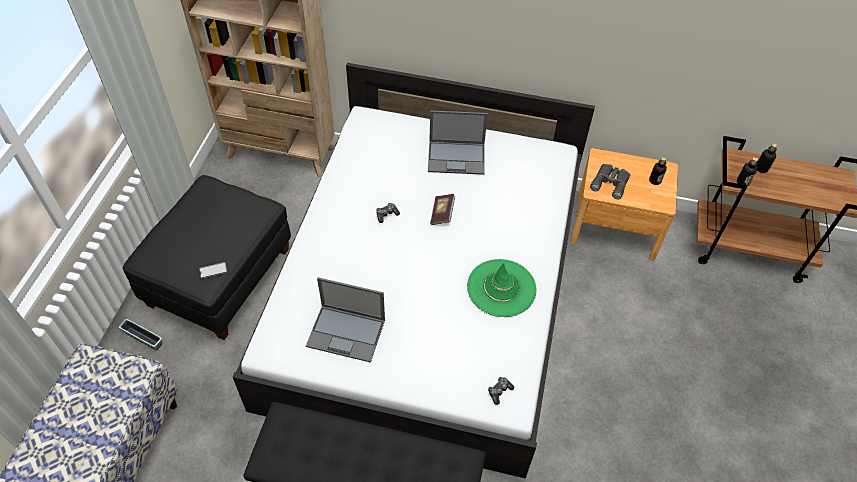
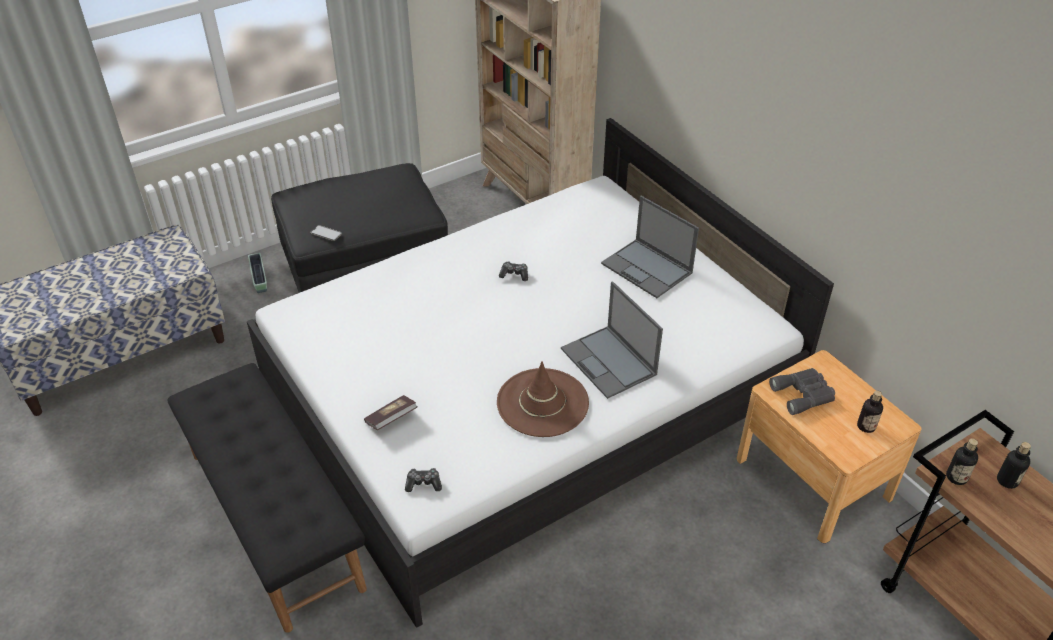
camera: 45 degrees right, 10 degrees down
laptop [306,277,385,363] -> laptop moved to [561,281,663,399]
book [430,194,455,225] -> book moved to [364,395,418,430]
green hat [467,259,536,317] -> brown hat [497,362,589,437]

